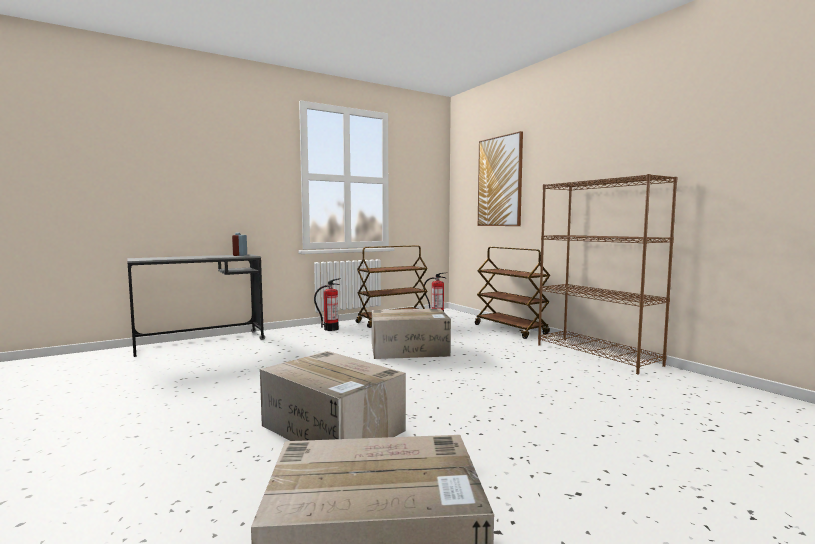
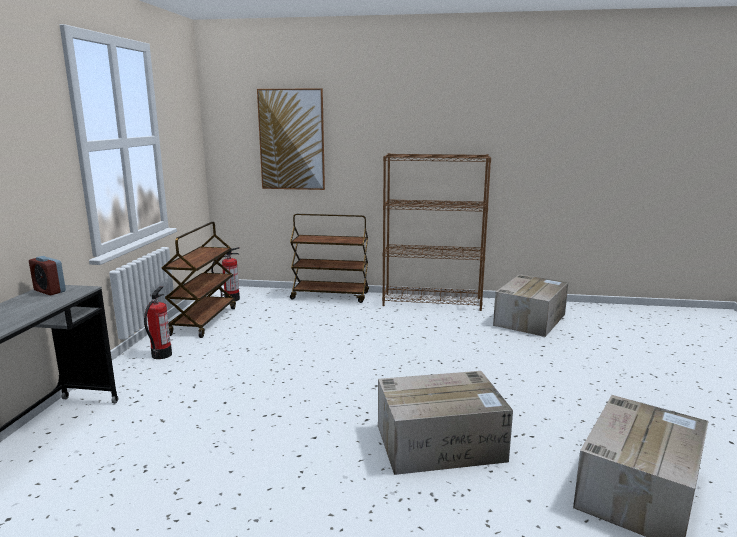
camera: 50 degrees left, 10 degrees up
cardboard box [372,309,451,359] -> cardboard box moved to [493,274,568,337]

